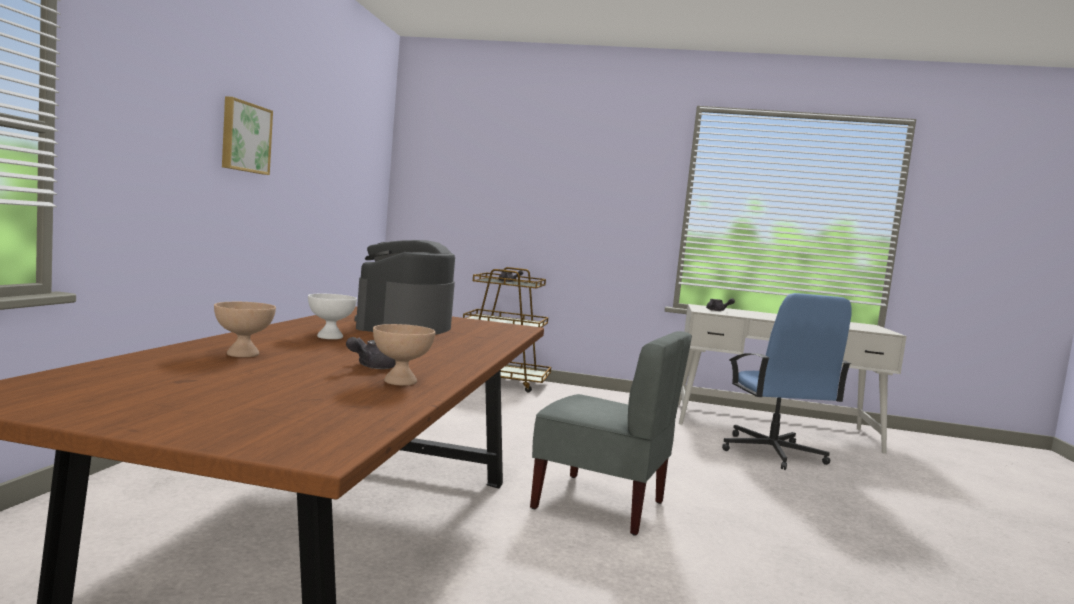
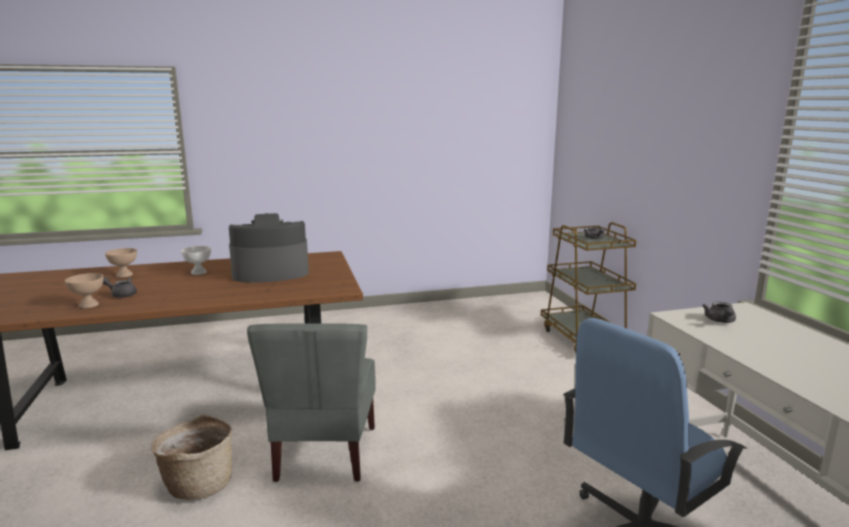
camera: 65 degrees right, 10 degrees up
picture [222,96,273,175] -> none
none -> basket [151,414,232,500]

